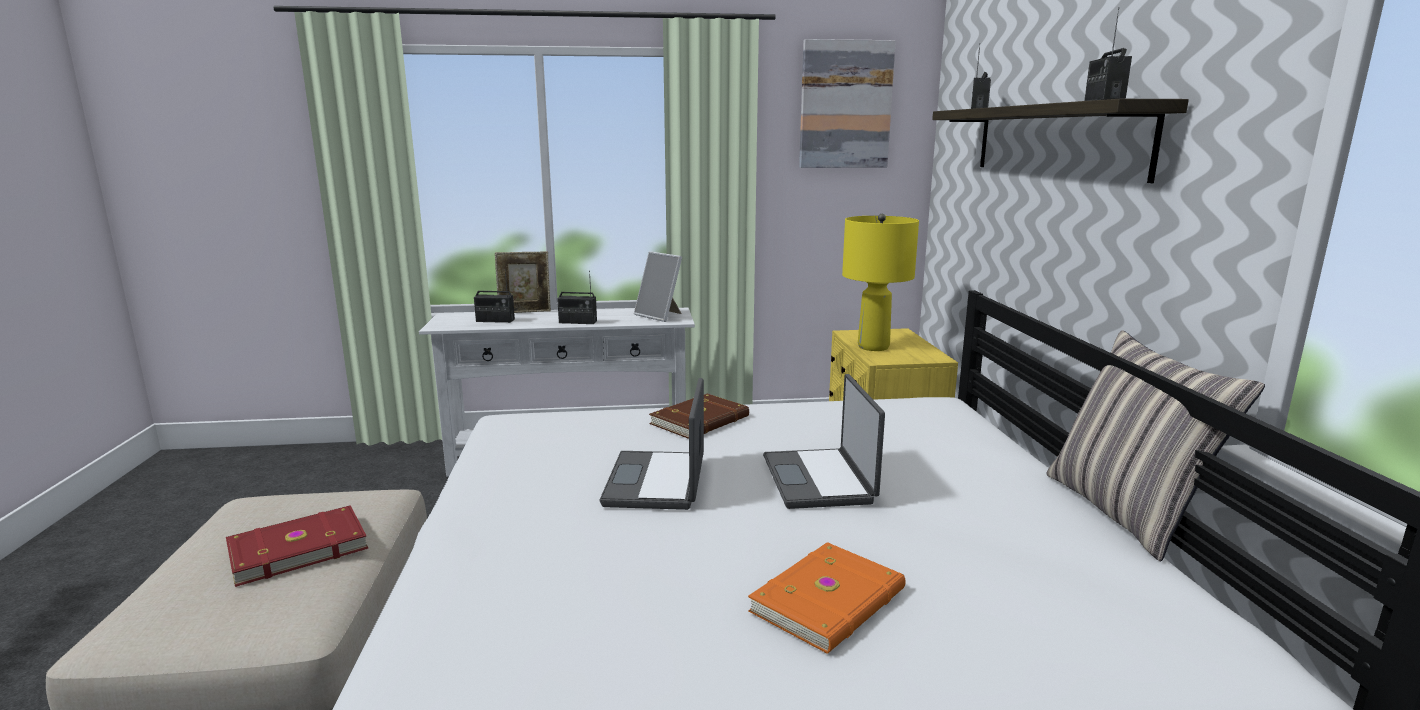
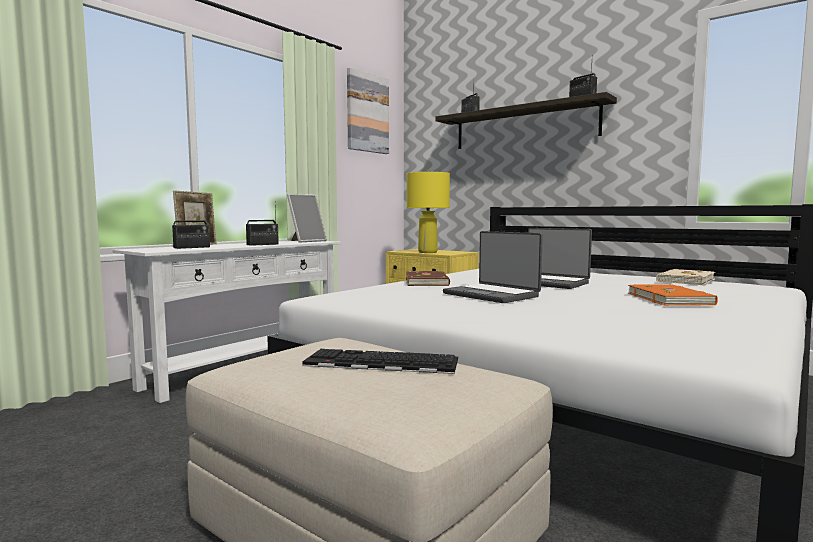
camera: 45 degrees left, 10 degrees down
red book [226,505,368,587] -> keyboard [302,349,458,374]
picture frame [634,251,682,322] -> picture frame turned 45 degrees counterclockwise [287,194,327,242]
pillow [1046,330,1265,562] -> none
none -> beige book [656,269,715,285]

